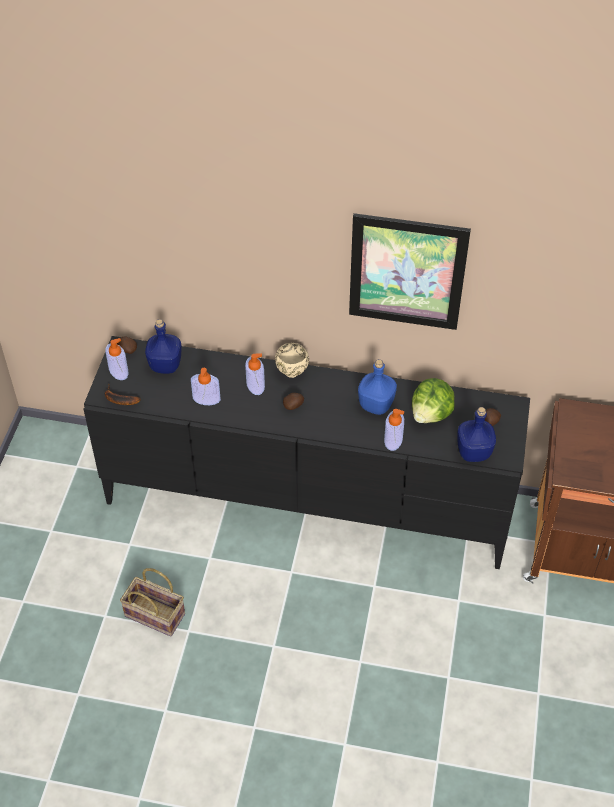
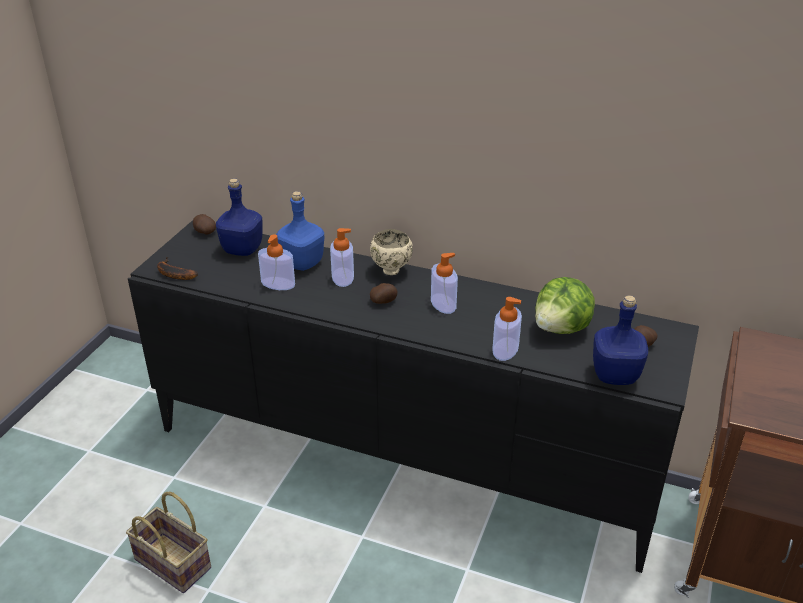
camera: 10 degrees right, 15 degrees down
soap dispenser [105,338,129,380] -> soap dispenser moved to [431,253,458,314]
picture [349,213,471,330] -> none
blue bottle [358,359,397,415] -> blue bottle moved to [276,191,324,271]

